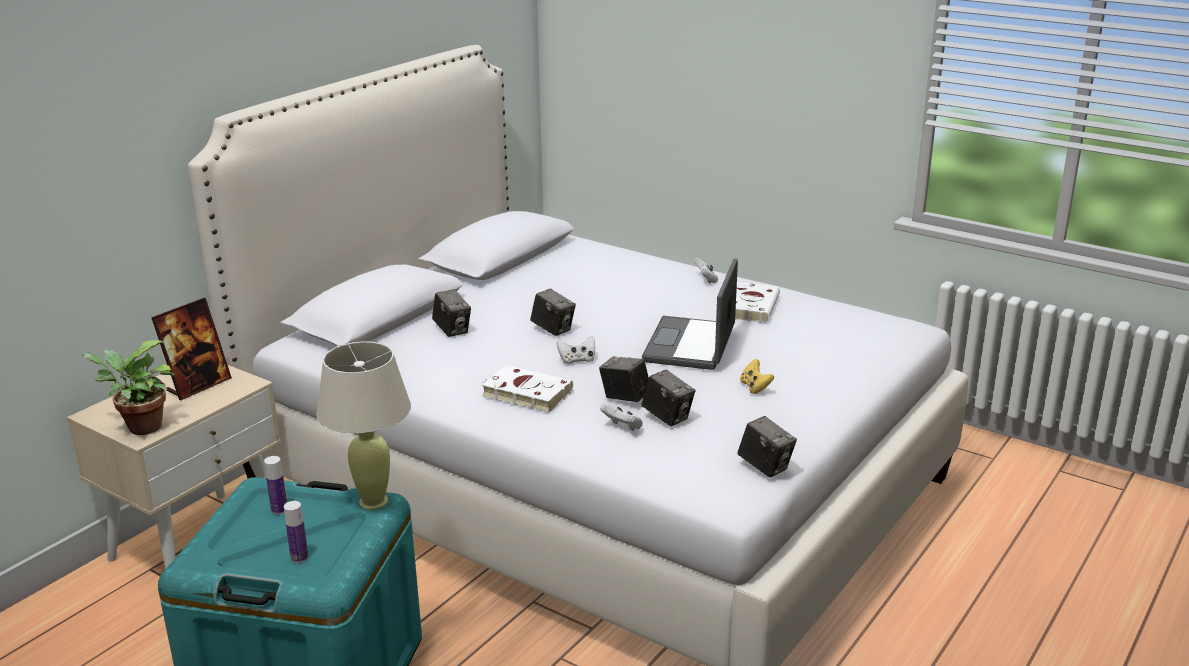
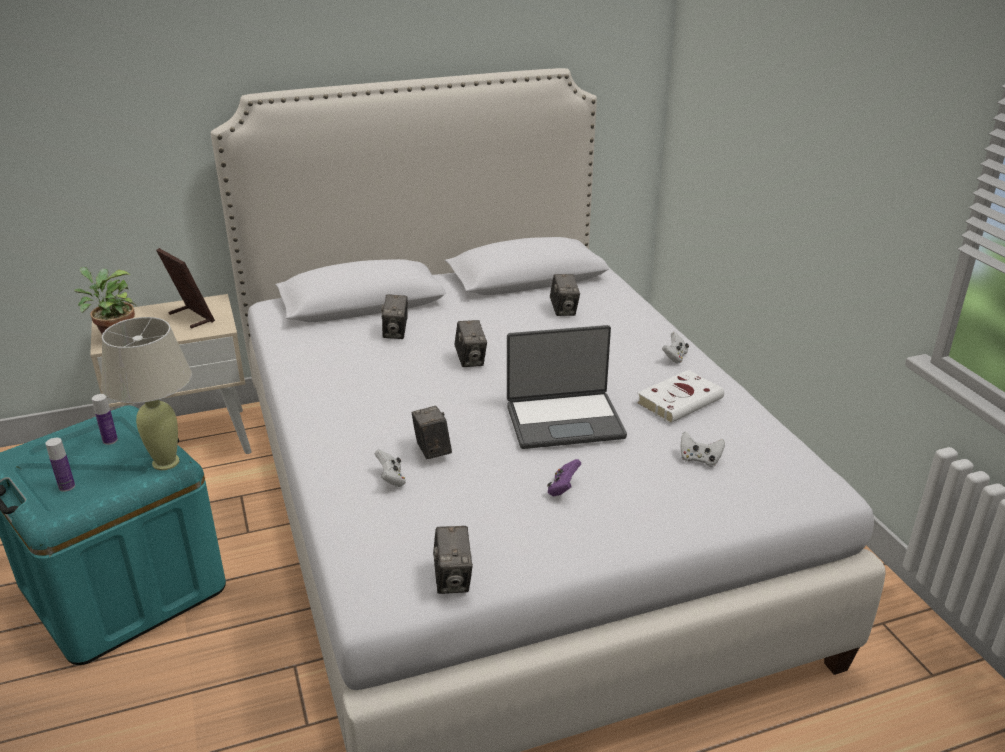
camera: 35 degrees right, 5 degrees up
picture frame [151,298,232,400] -> picture frame turned 120 degrees counterclockwise [156,248,215,329]
white book [481,365,573,413] -> none
white game controller [557,336,595,364] -> white game controller moved to [680,432,725,467]
laptop [642,258,738,370] -> laptop turned 150 degrees counterclockwise [507,325,627,449]
camera [642,370,695,426] -> camera moved to [550,274,580,316]
yellow game controller [740,359,774,394] -> purple game controller [547,459,581,496]

